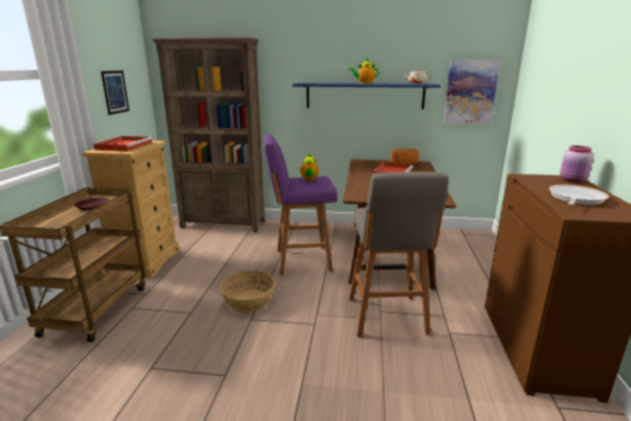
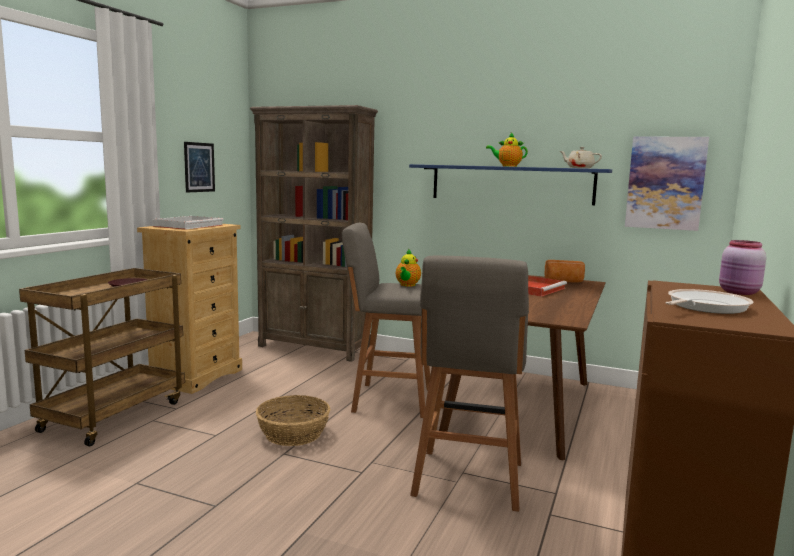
camera: 15 degrees right, 10 degrees down
red tray [93,136,153,151] -> white tray [152,216,224,230]
purple stool [264,134,338,275] -> grey stool [342,223,430,418]

